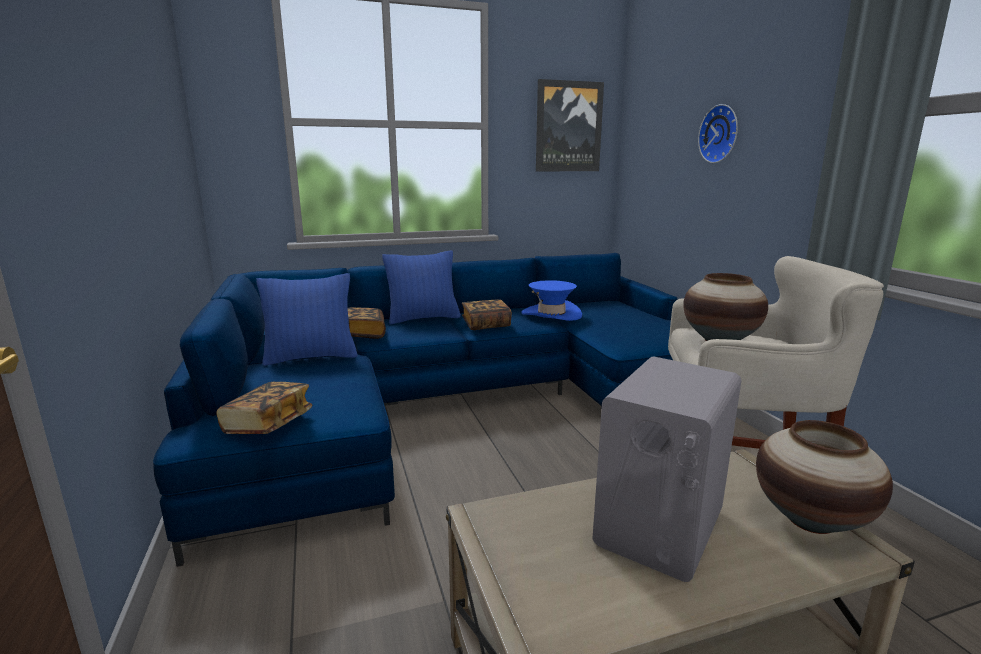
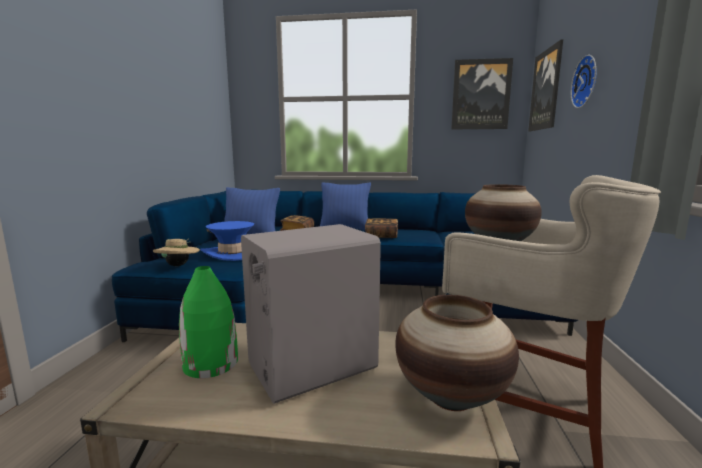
camera: 25 degrees right, 5 degrees down
book [216,382,312,434] -> beige hat [153,239,200,266]
blue hat [521,280,582,321] -> blue hat moved to [200,221,254,261]
none -> green vase [179,266,238,378]
none -> picture [528,39,563,131]

